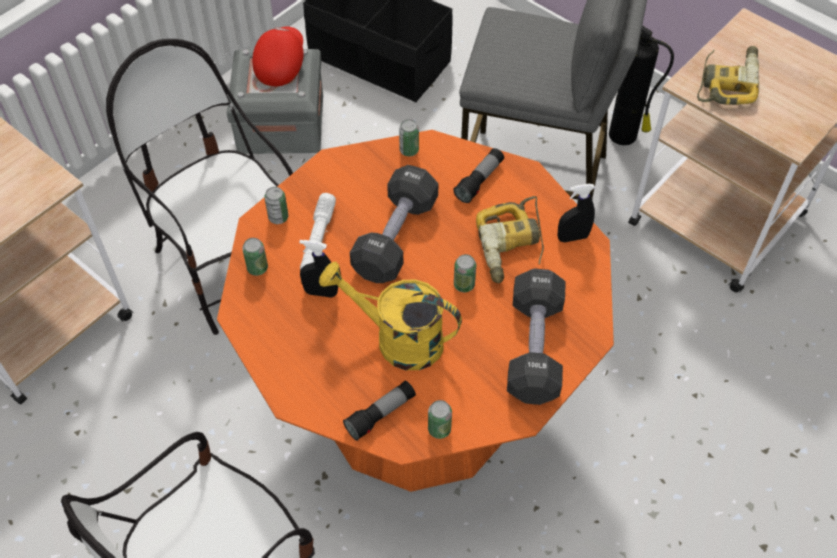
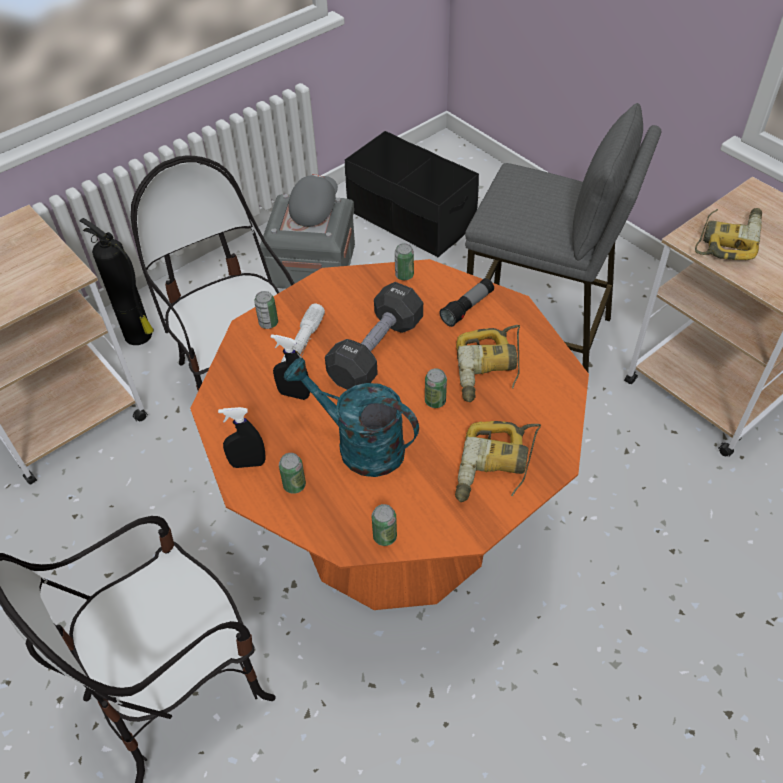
camera: 10 degrees right, 5 degrees down
can [242,238,268,276] -> can moved to [279,453,306,494]
red cap [252,27,304,87] -> grey cap [288,174,338,227]
yellow watering can [319,262,462,370] -> turquoise watering can [284,358,419,477]
flashlight [343,381,416,441] -> none
black dumbbell [507,268,566,405] -> power drill [455,421,541,502]
black spray bottle [557,184,595,242] -> black spray bottle moved to [218,407,265,468]
fire extinguisher [609,26,674,145] -> fire extinguisher moved to [79,218,154,345]

